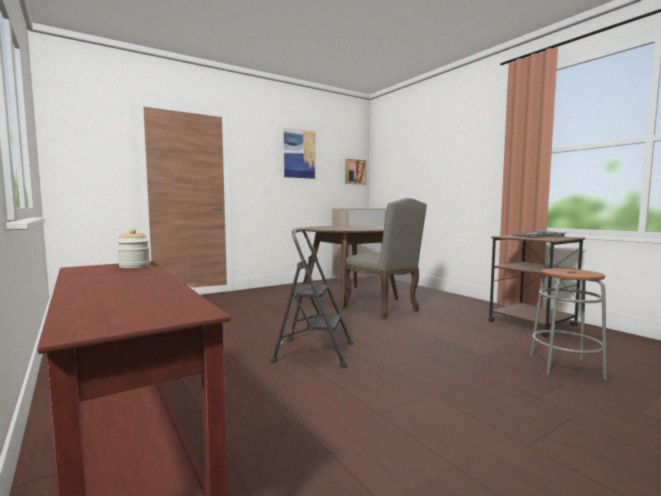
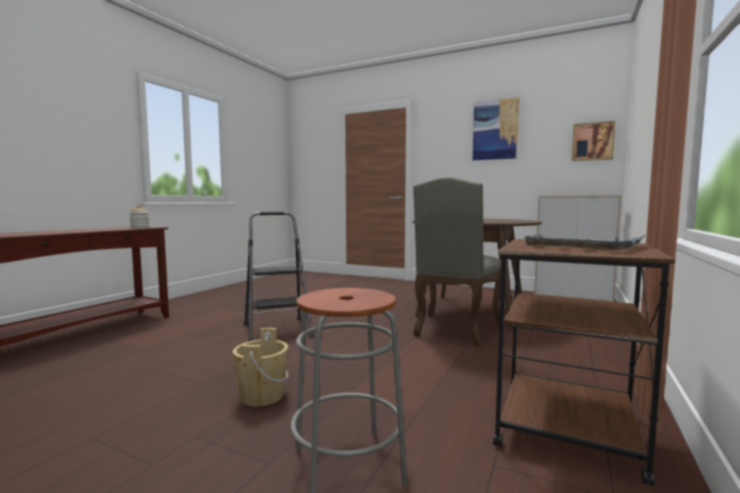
camera: 60 degrees right, 0 degrees up
none -> beige bucket [233,328,288,407]

